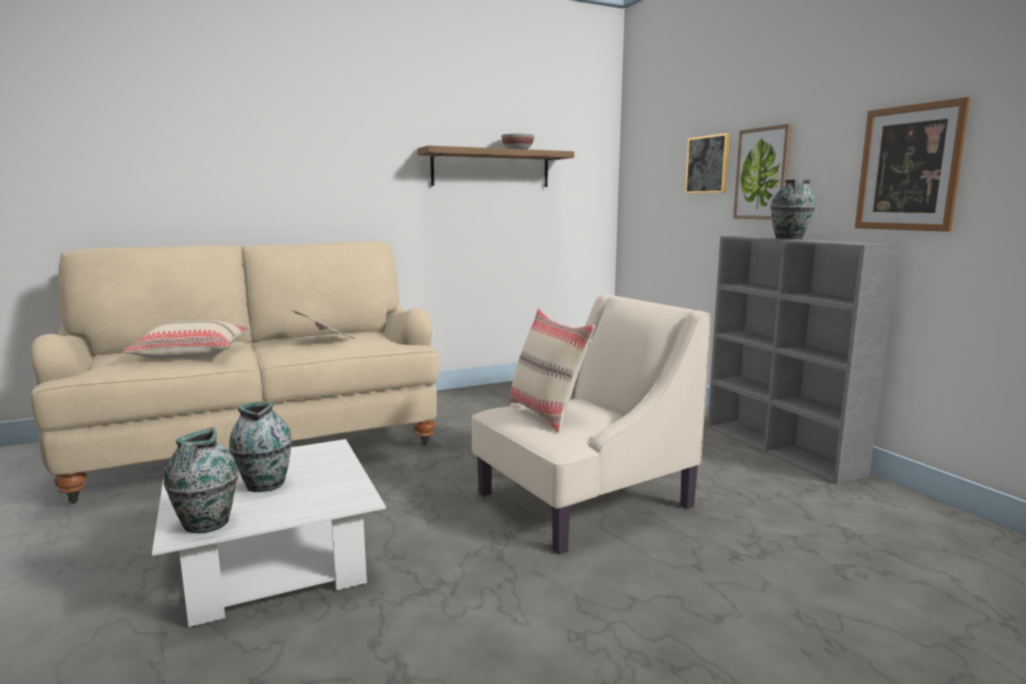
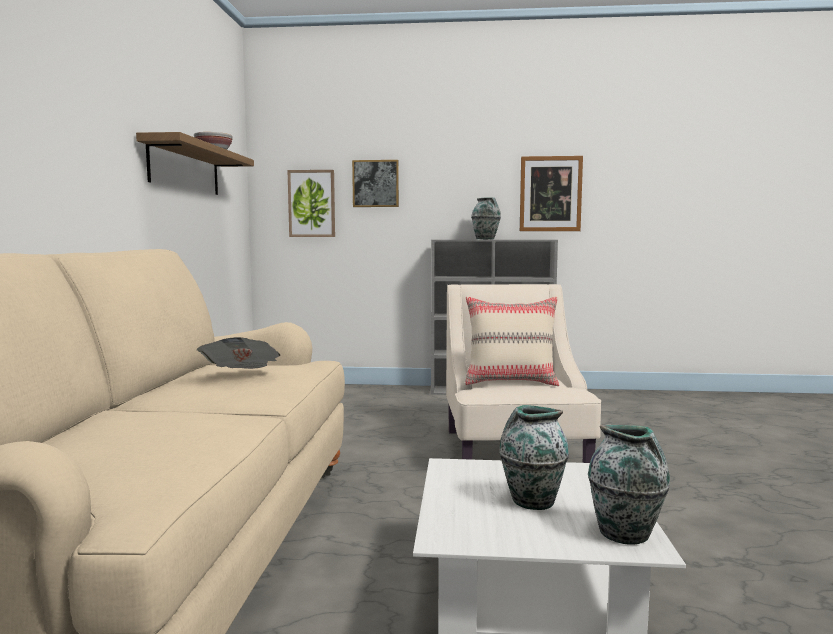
camera: 60 degrees left, 5 degrees down
beige pillow [122,320,249,359] -> none
picture [733,124,793,220] -> picture moved to [288,170,335,237]

